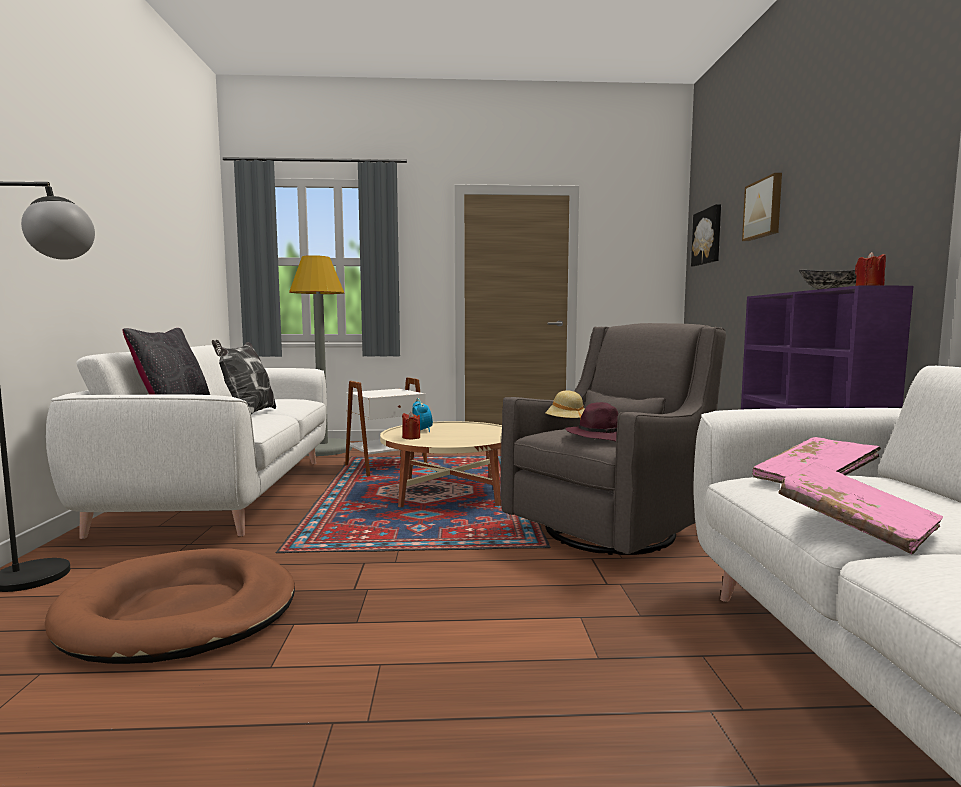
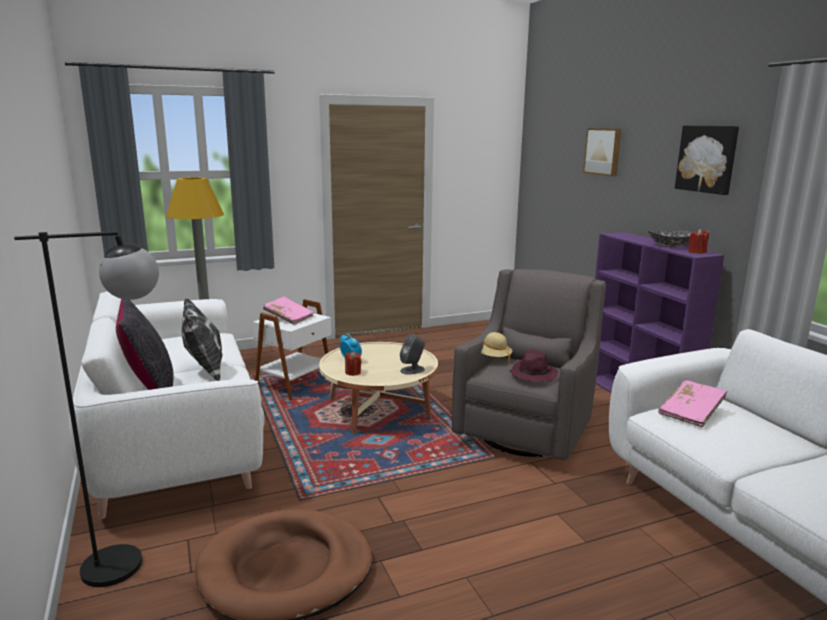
camera: 20 degrees left, 10 degrees up
picture [691,204,721,266] -> picture moved to [675,126,739,195]
pink book [778,462,943,554] -> pink book moved to [263,296,314,325]
none -> grey speaker [400,334,425,375]

